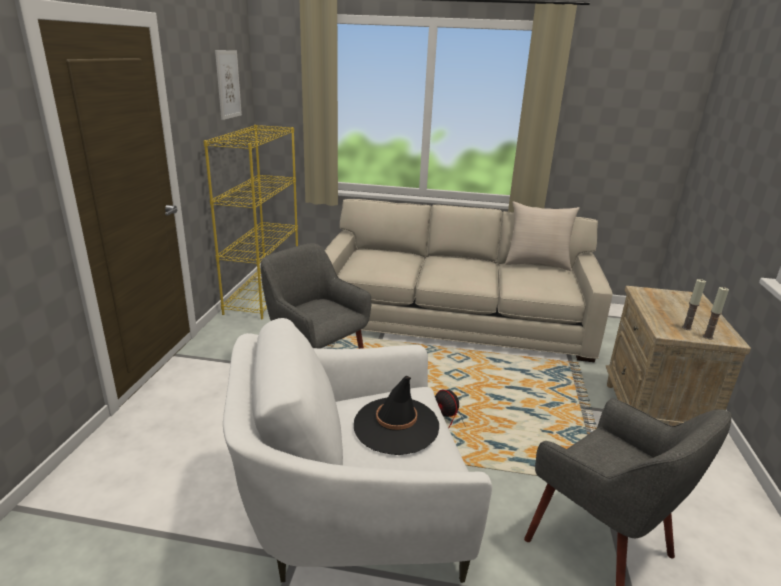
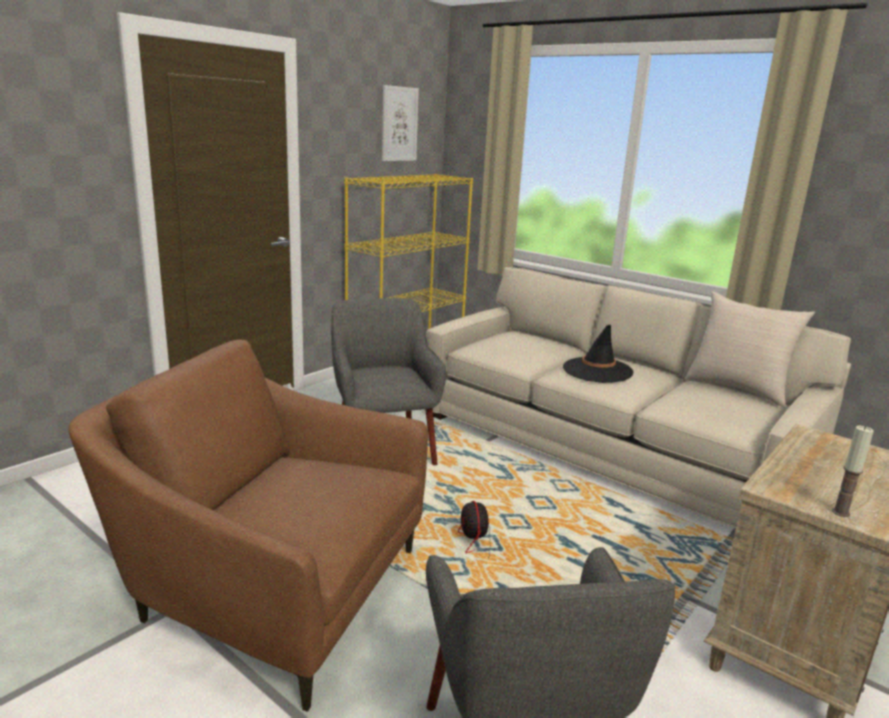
camera: 30 degrees right, 5 degrees down
white armchair [223,318,492,583] -> brown armchair [68,340,428,712]
black hat [354,376,439,455] -> black hat moved to [563,325,633,383]
candle [682,279,706,330] -> none

